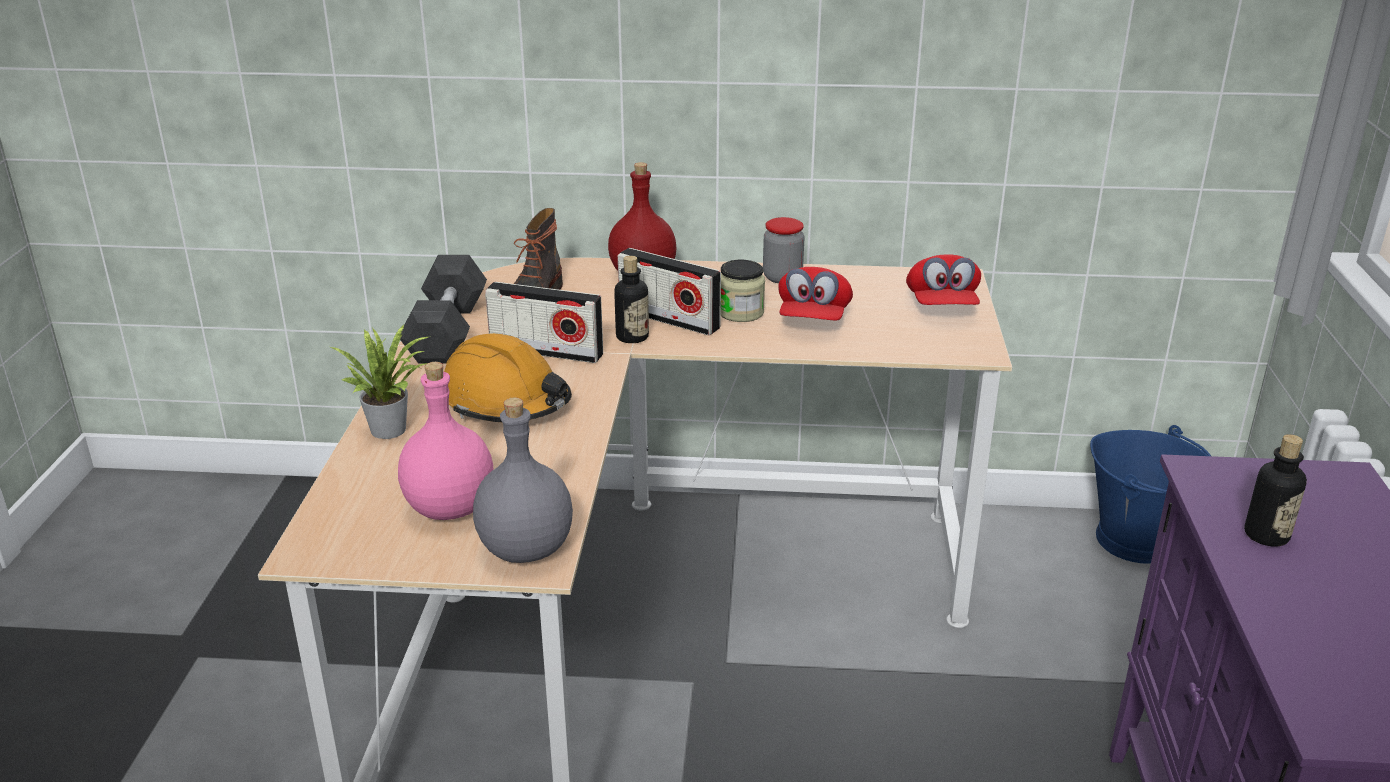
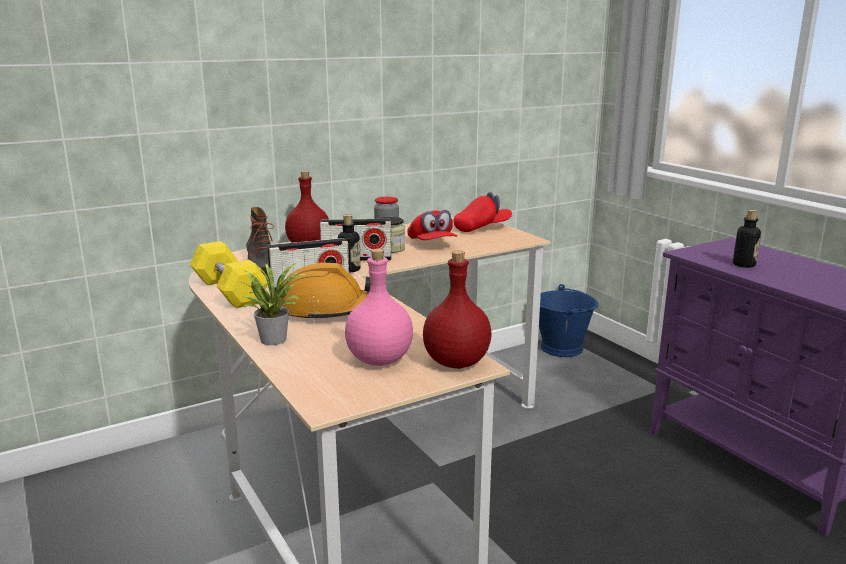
camera: 35 degrees left, 10 degrees down
grey dumbbell [400,255,487,364] -> yellow dumbbell [190,241,268,308]
grey bottle [473,397,573,563] -> red bottle [423,250,492,369]
red cap [906,255,981,305] -> red cap turned 75 degrees counterclockwise [454,192,512,232]

